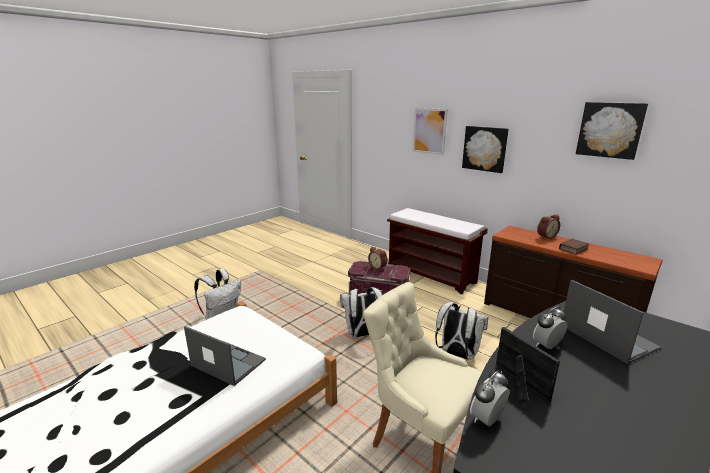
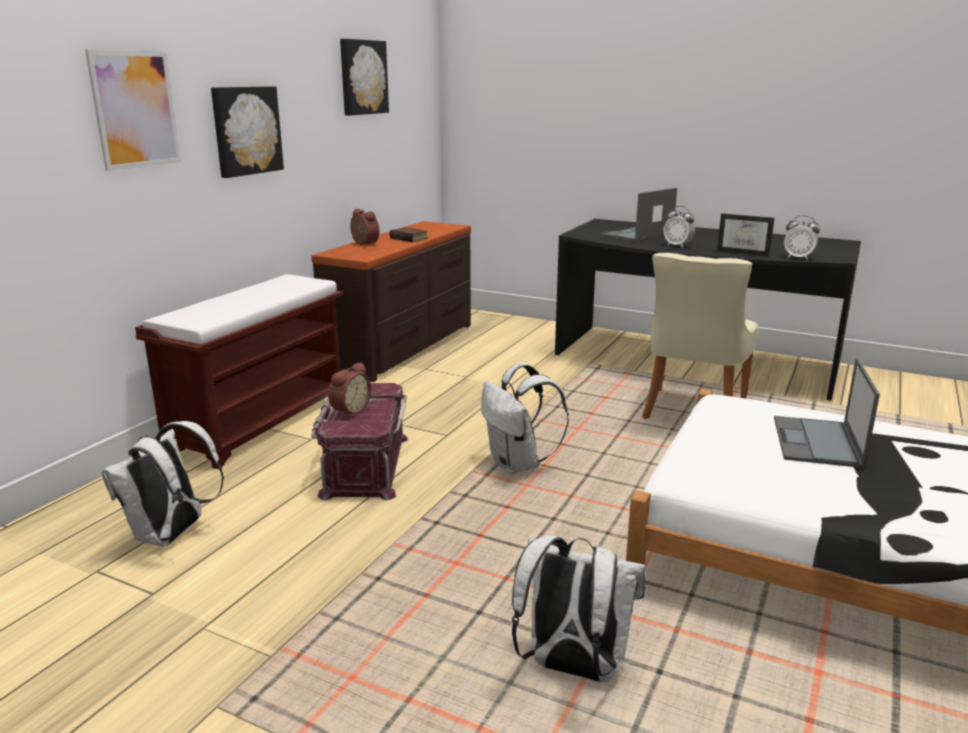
camera: 105 degrees left, 0 degrees up
white backpack [435,302,488,360] -> white backpack moved to [102,421,224,546]
picture frame [496,327,560,407] -> picture frame turned 105 degrees counterclockwise [717,213,775,256]

